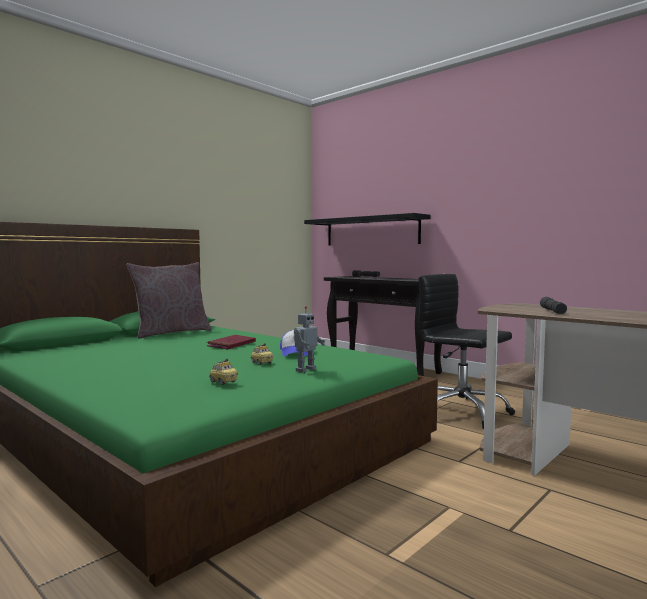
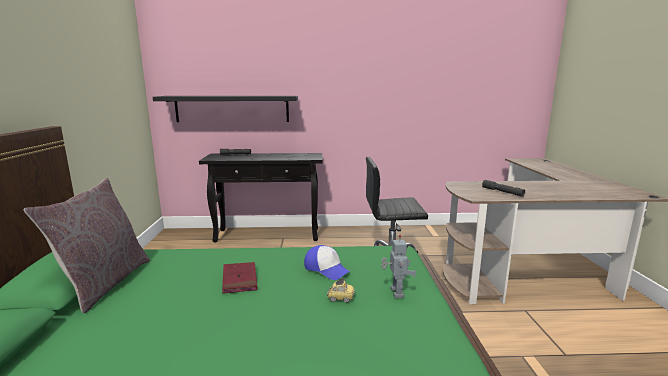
camera: 45 degrees left, 10 degrees up
toy car [209,358,238,385] -> none

